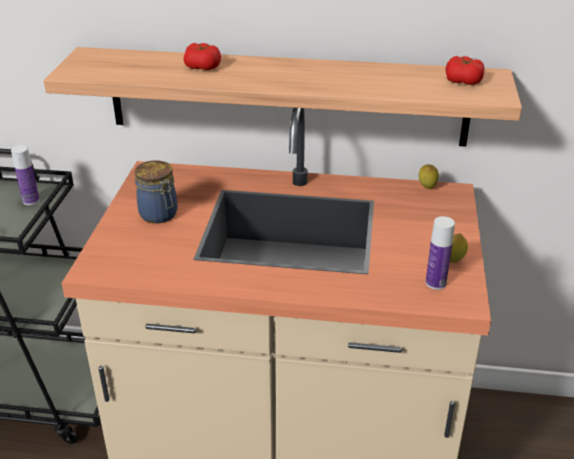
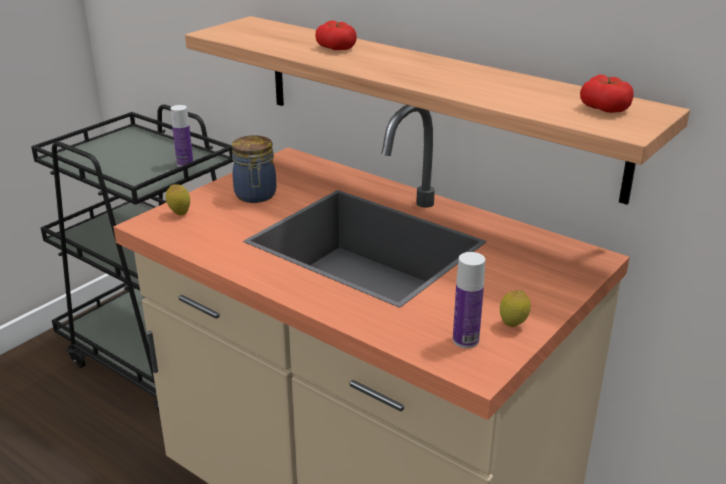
camera: 30 degrees right, 5 degrees down
lemon [419,164,439,189] -> lemon moved to [166,184,190,215]

